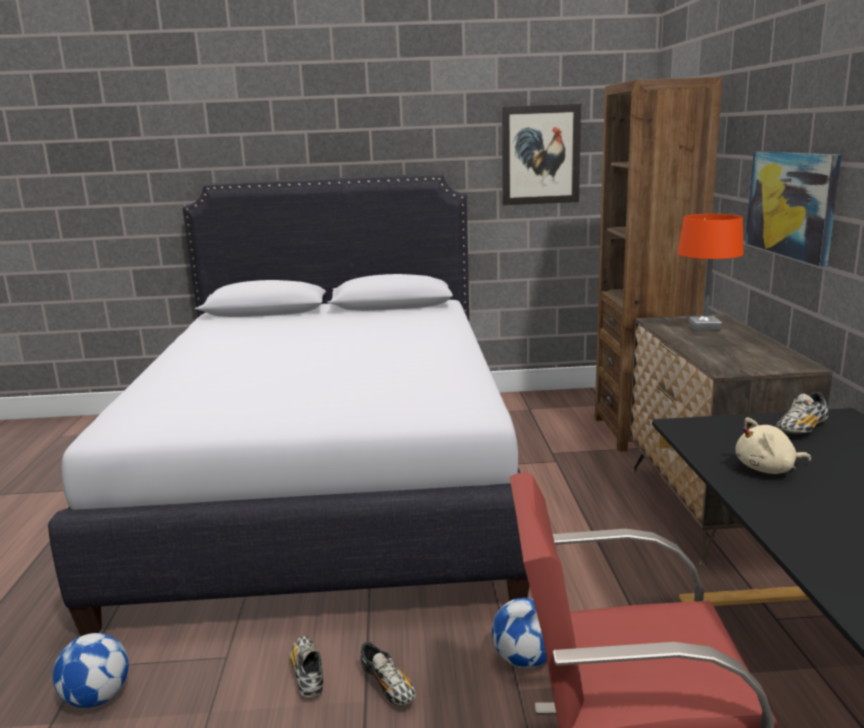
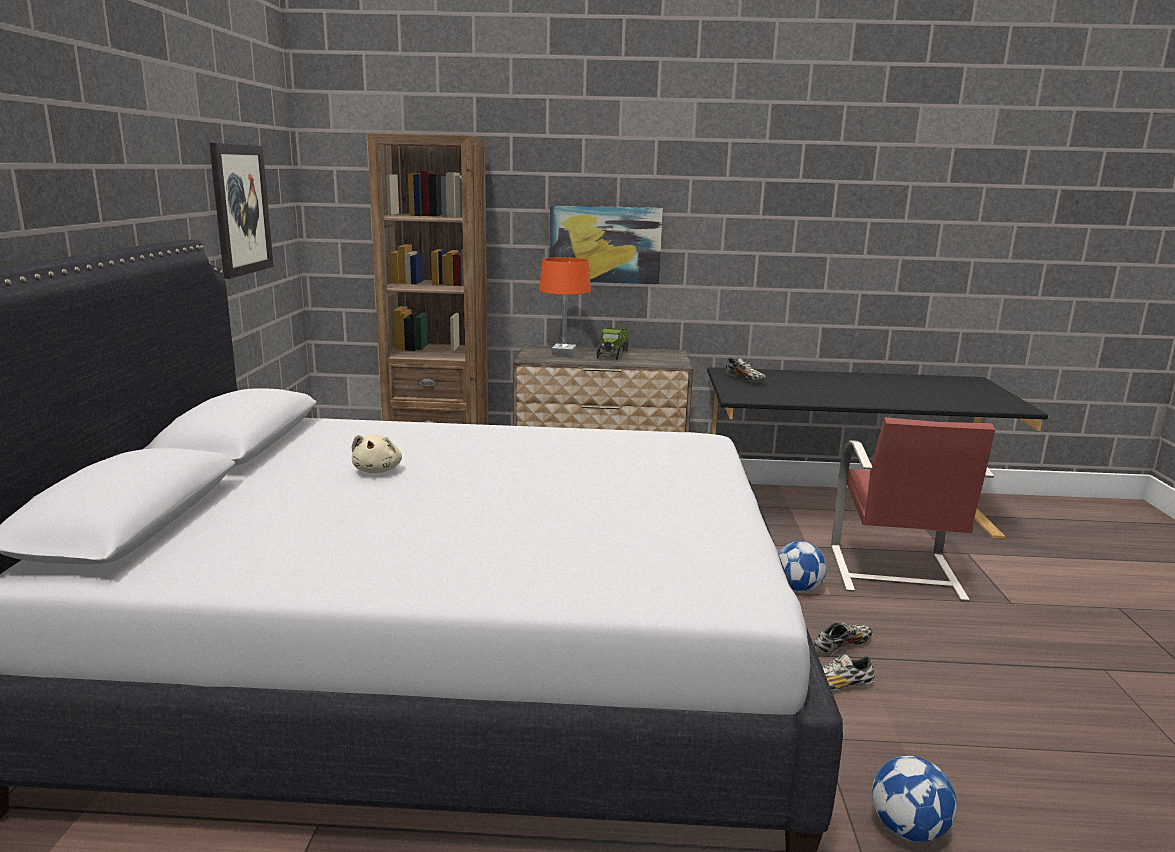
camera: 85 degrees left, 0 degrees up
beige plush toy [735,418,811,474] -> beige plush toy moved to [352,434,402,473]
none -> toy truck [596,328,630,360]

